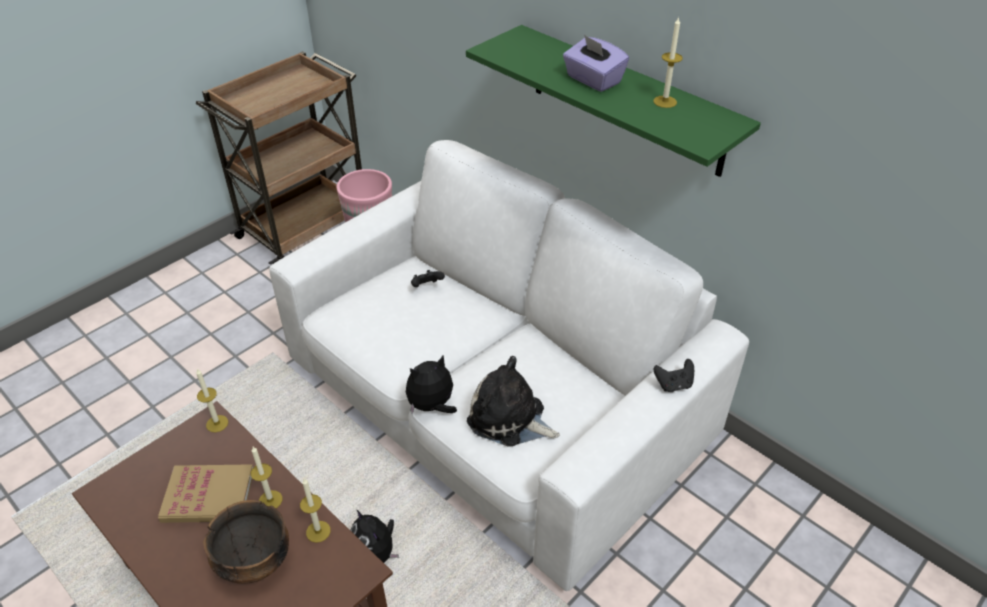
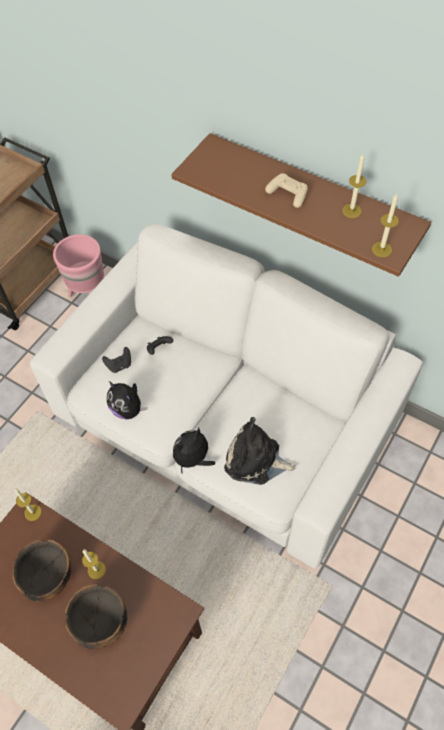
camera: 10 degrees left, 15 degrees up
book [158,464,253,523] -> bowl [12,539,71,601]
candle [300,478,331,543] -> candle moved to [372,194,399,257]
plush toy [350,509,399,563] -> plush toy moved to [107,381,147,420]
green shelf [466,25,761,177] -> brown shelf [171,133,431,277]
purple tissue box [563,35,629,92] -> beige game controller [265,173,308,208]
black game controller [654,359,694,392] -> black game controller moved to [102,347,131,373]

